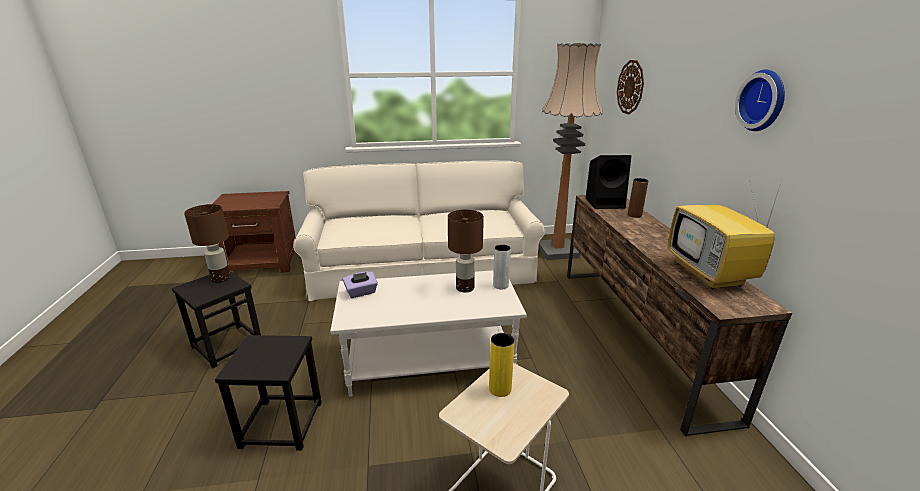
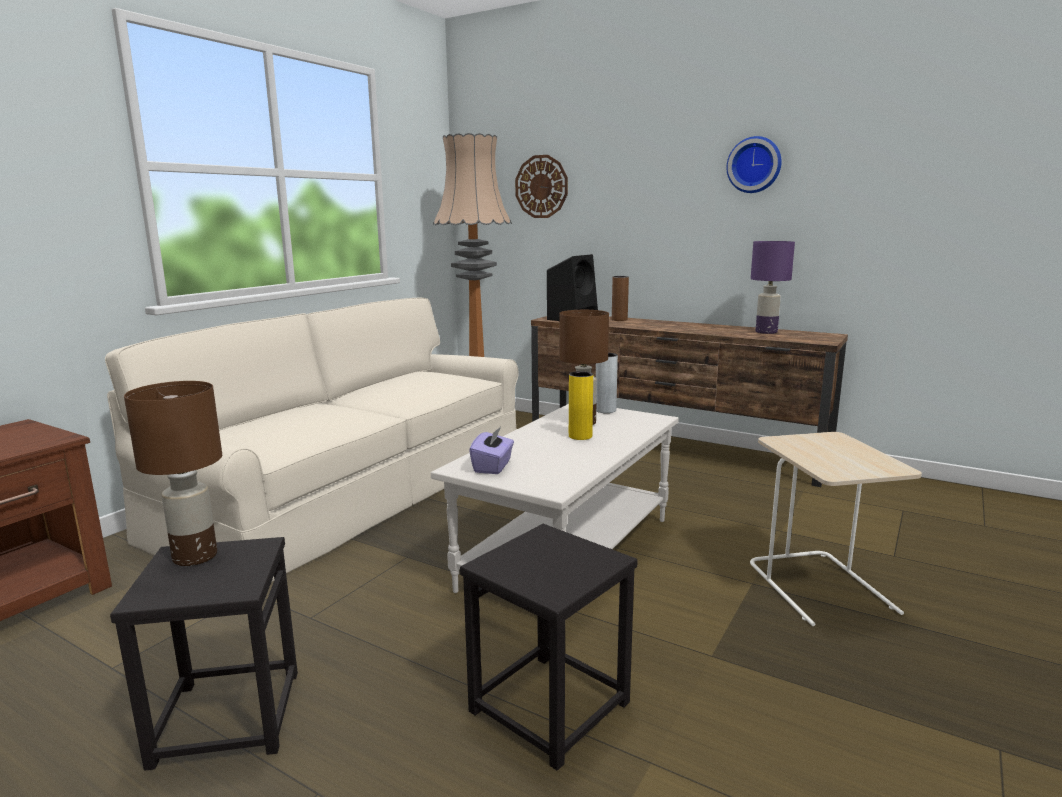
camera: 50 degrees left, 10 degrees down
yellow vase [489,333,515,397] -> yellow vase moved to [569,371,593,440]
television [668,183,781,290] -> purple table lamp [751,241,795,334]

